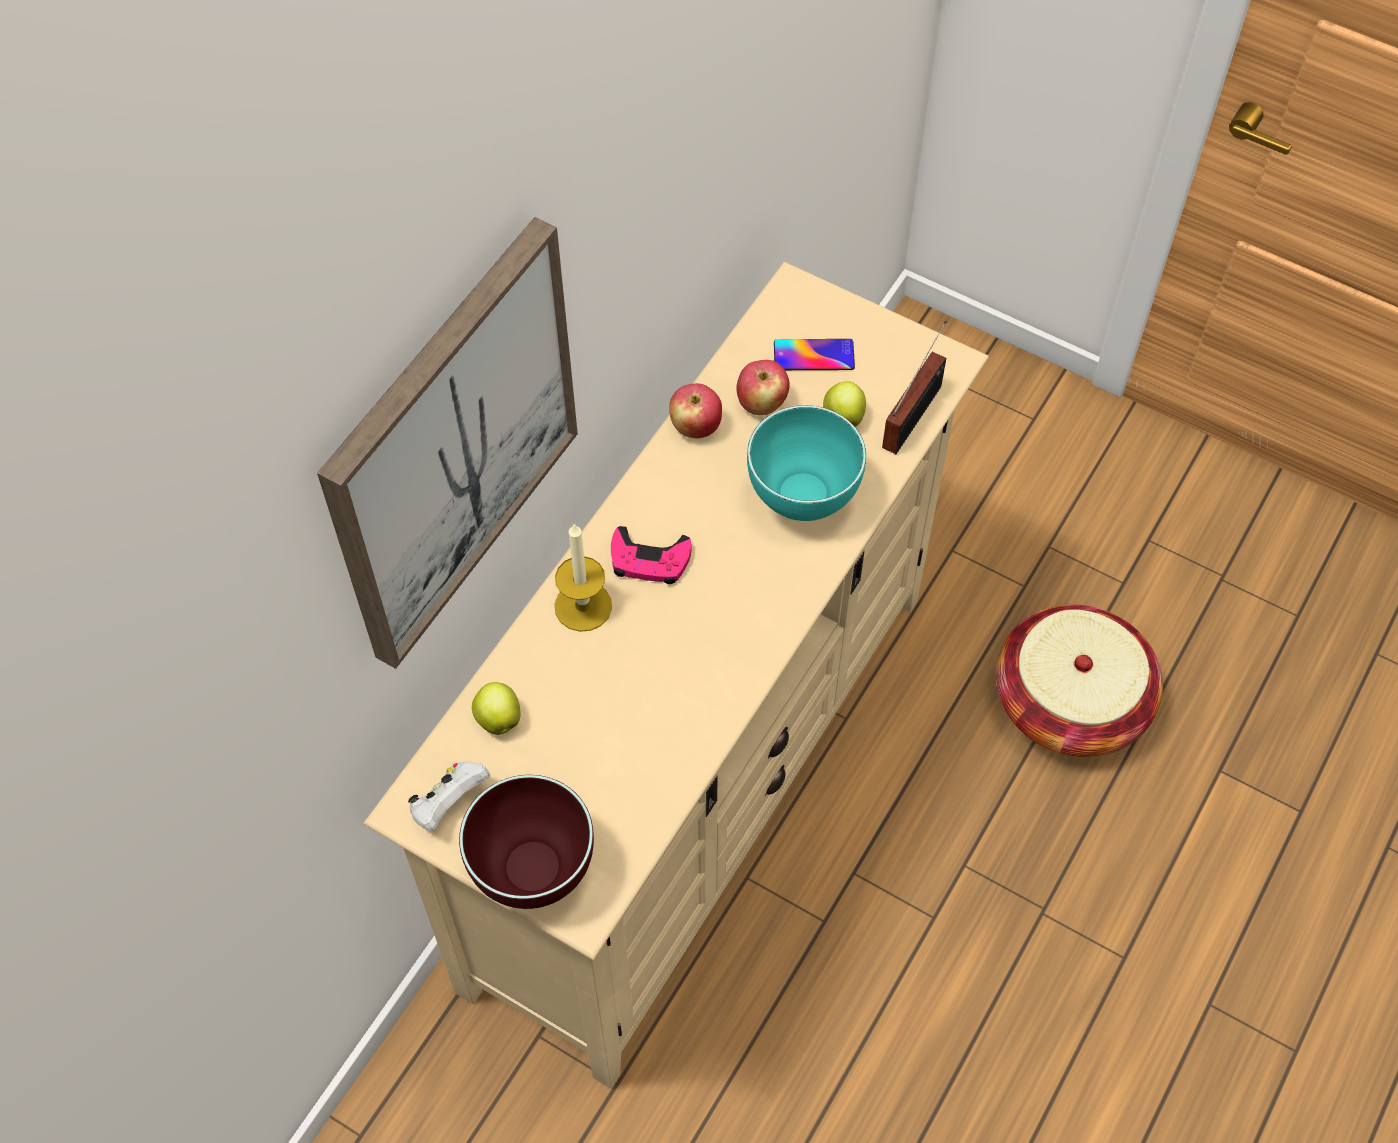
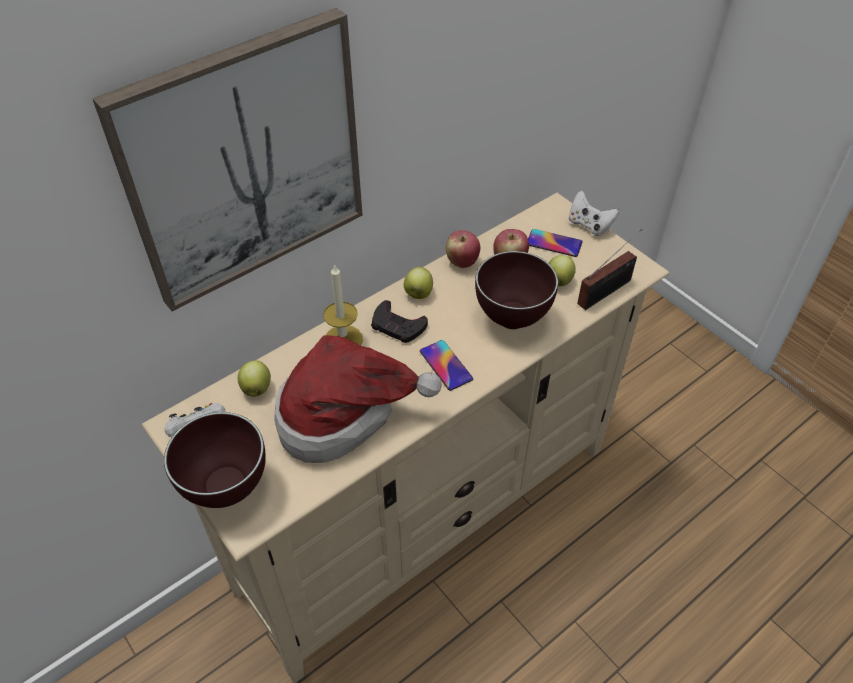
camera: 20 degrees right, 10 degrees down
pink game controller [611,526,692,584] -> black game controller [371,300,428,343]
turquoise bowl [747,405,866,521] -> brown bowl [475,251,558,329]
basket [996,604,1163,757] -> none
none -> hat [274,335,442,463]
none -> apple [404,267,433,299]
none -> phone [420,340,473,391]
none -> white game controller [569,191,619,236]

